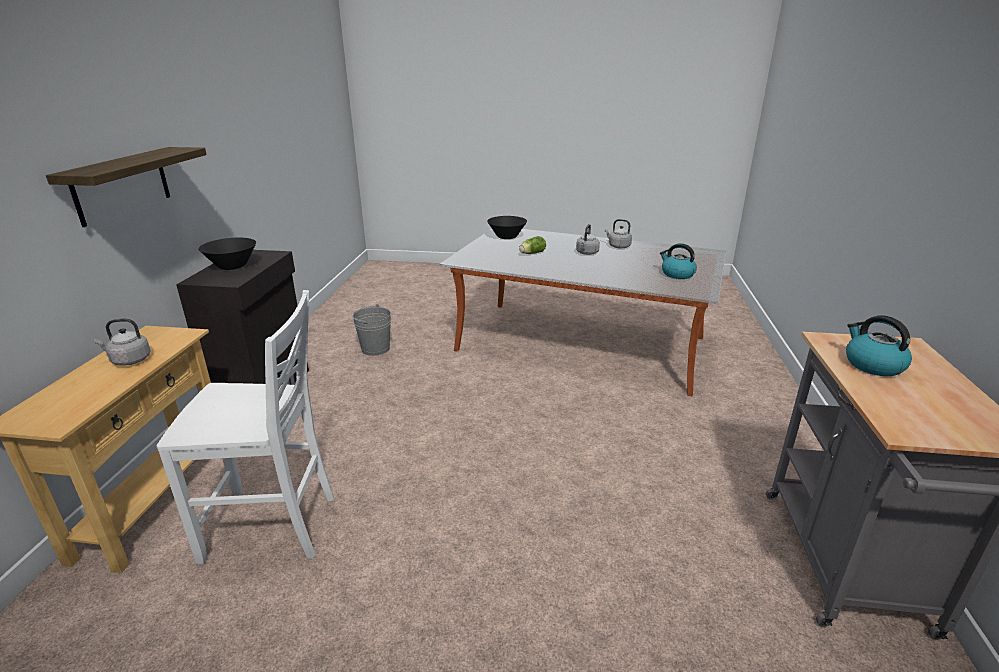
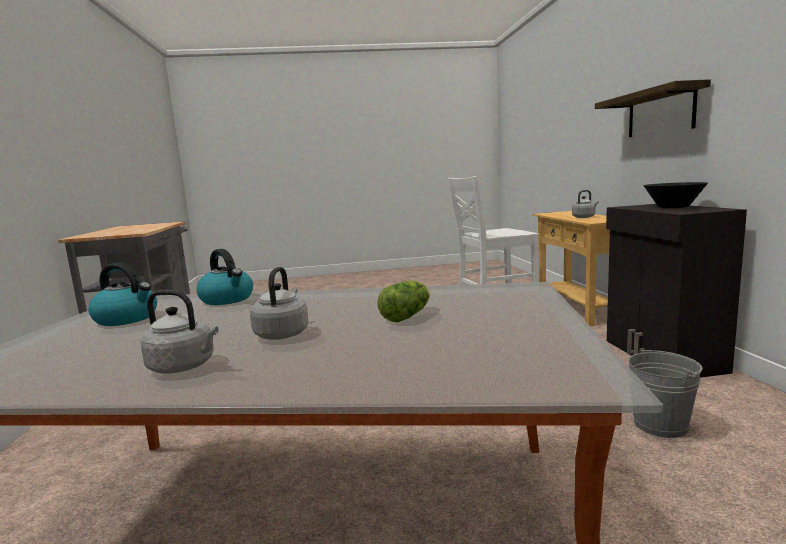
camera: 165 degrees right, 15 degrees down
black bowl [487,216,527,239] -> none
kettle [846,315,912,376] -> kettle moved to [196,249,253,305]

